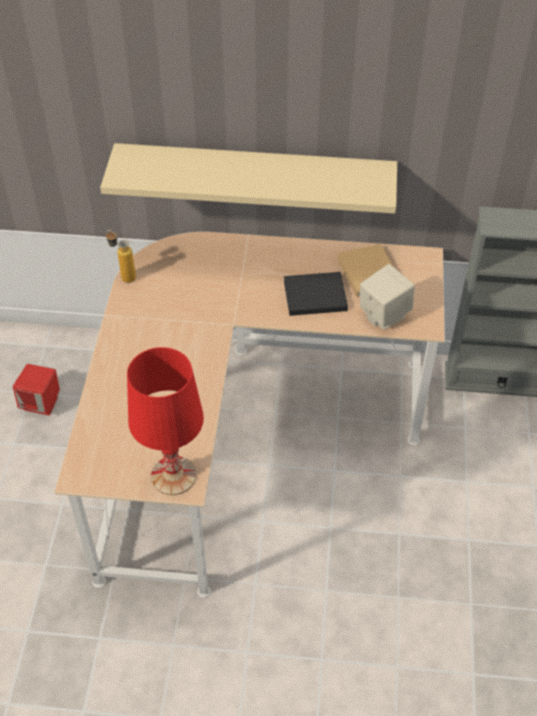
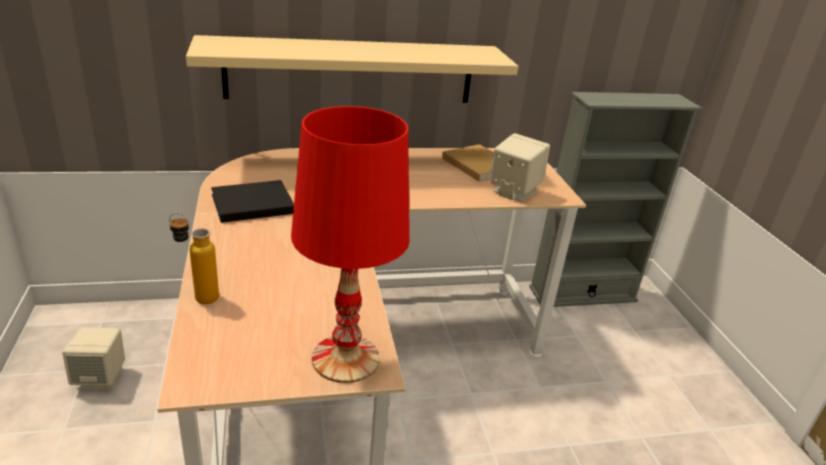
camera: 20 degrees left, 20 degrees down
red speaker [13,364,60,415] -> beige speaker [62,327,125,390]
bottle [106,230,136,283] -> bottle moved to [169,212,219,304]
black book [284,272,348,316] -> black book moved to [211,180,294,223]

